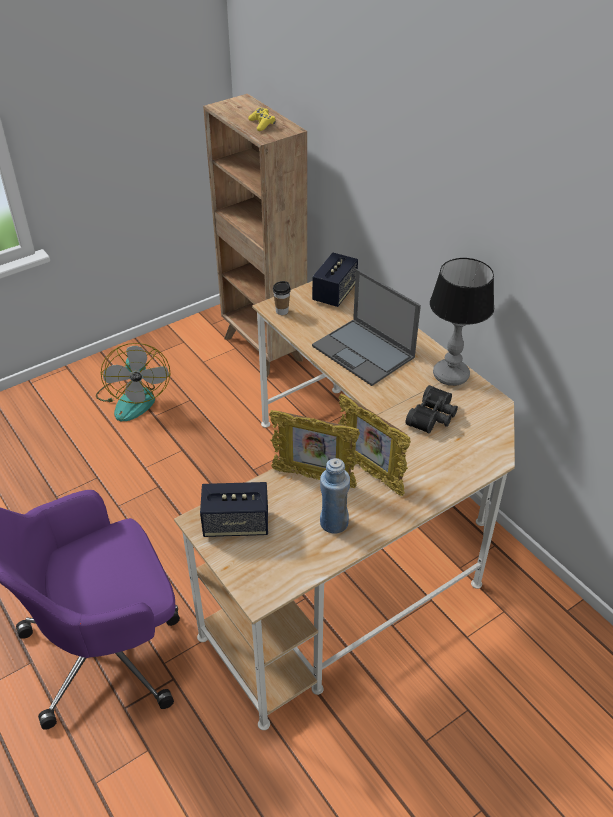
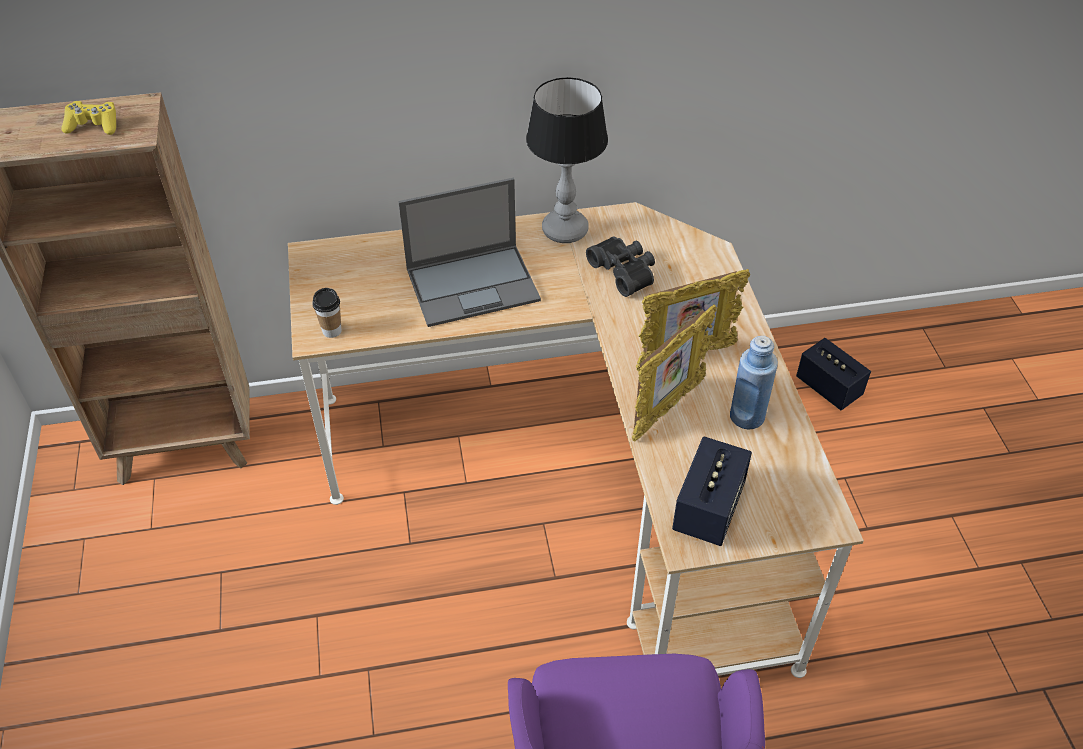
camera: 65 degrees left, 5 degrees up
fan [96,343,170,422] -> none
speaker [312,253,358,307] -> speaker moved to [796,338,871,411]

